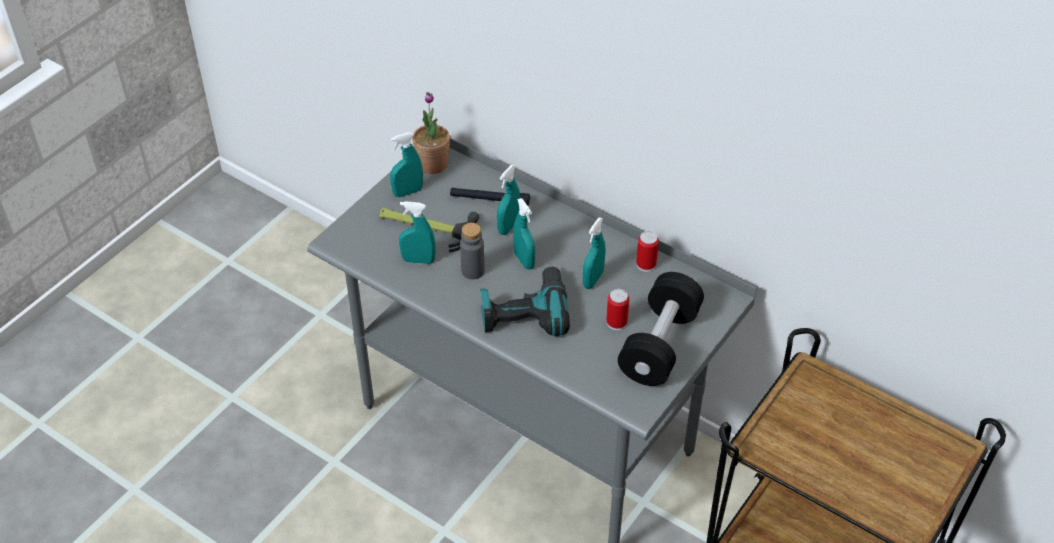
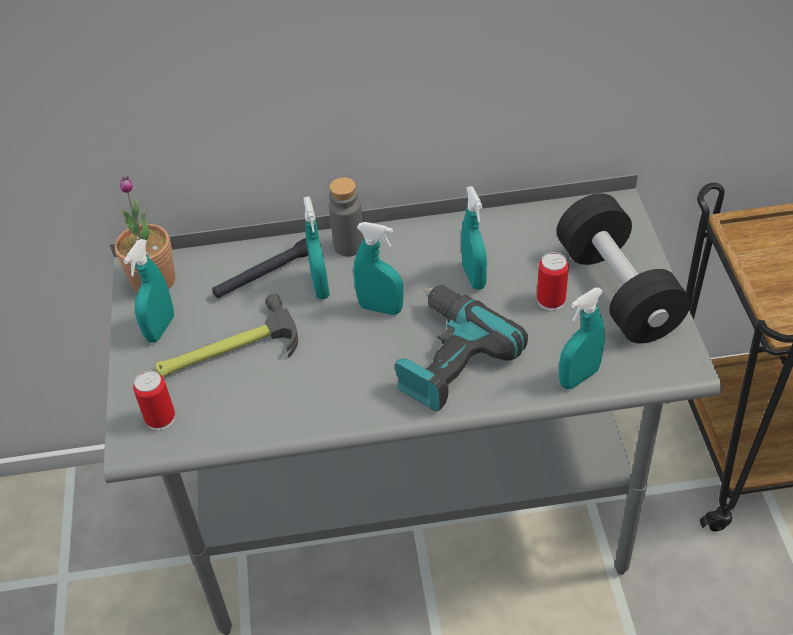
camera: 40 degrees left, 0 degrees up
turquoise spray bottle [399,201,436,264] -> turquoise spray bottle moved to [559,287,605,389]
grey bottle [460,223,485,279] -> grey bottle moved to [329,177,364,256]
can [636,231,659,272] -> can moved to [133,371,175,430]

